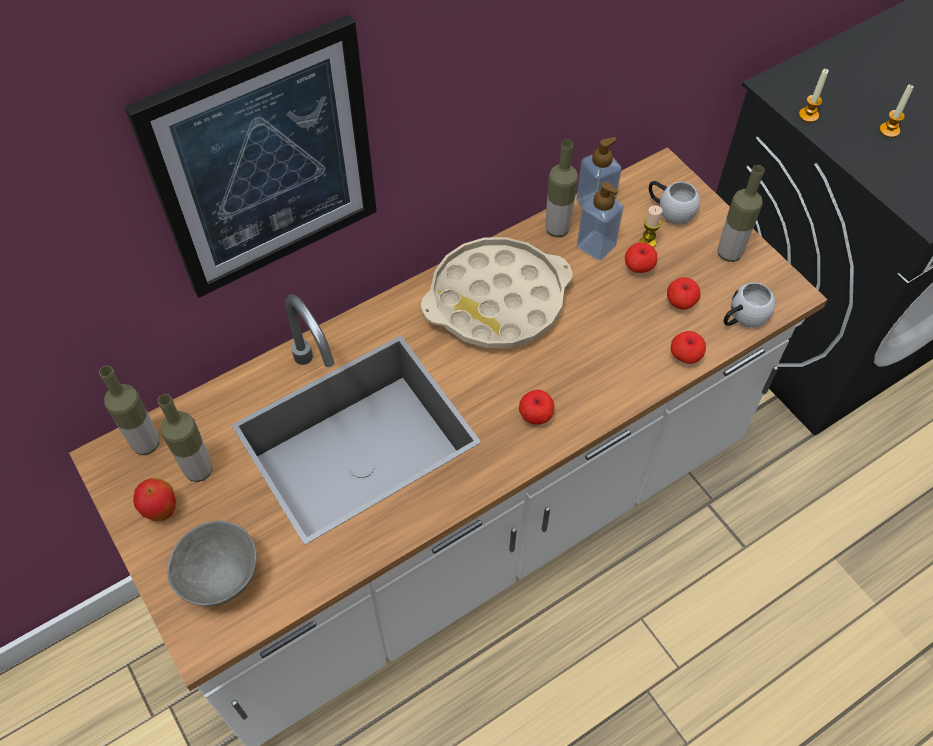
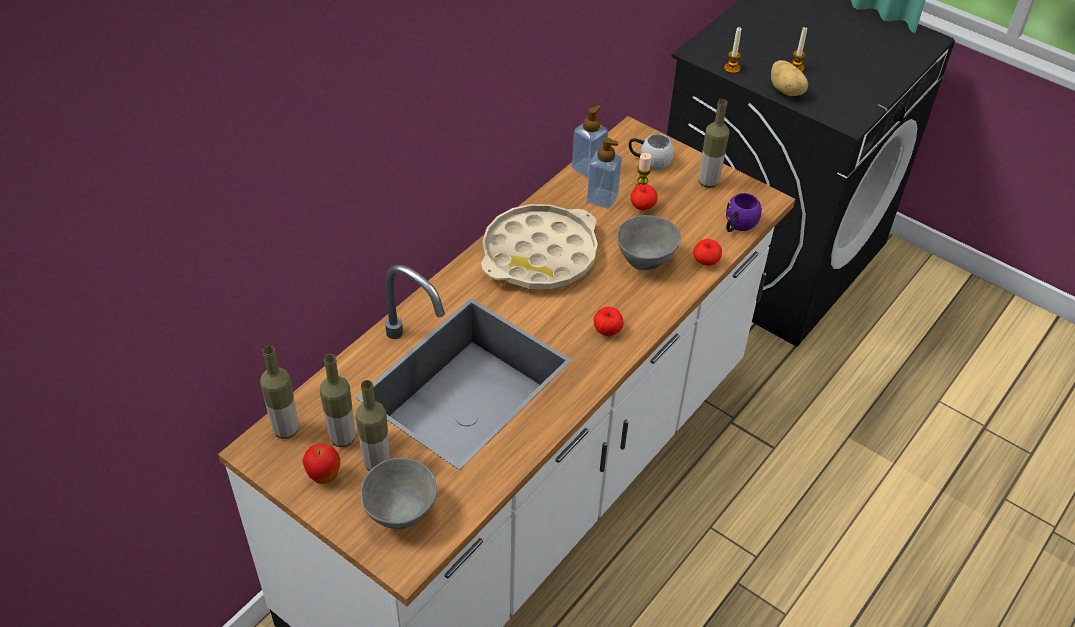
camera: 20 degrees left, 10 degrees down
picture [124,14,377,298] -> none
bottle [545,139,578,237] -> bottle moved to [355,380,390,471]
apple [667,277,701,310] -> none
white mug [724,282,775,327] -> purple mug [726,193,762,232]
none -> grey bowl [617,215,681,270]
none -> potato [771,60,808,96]

